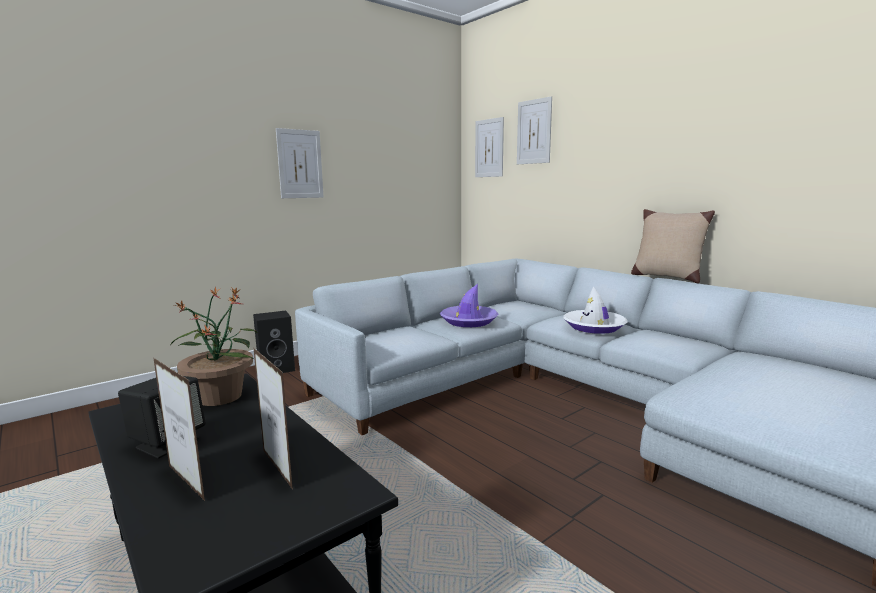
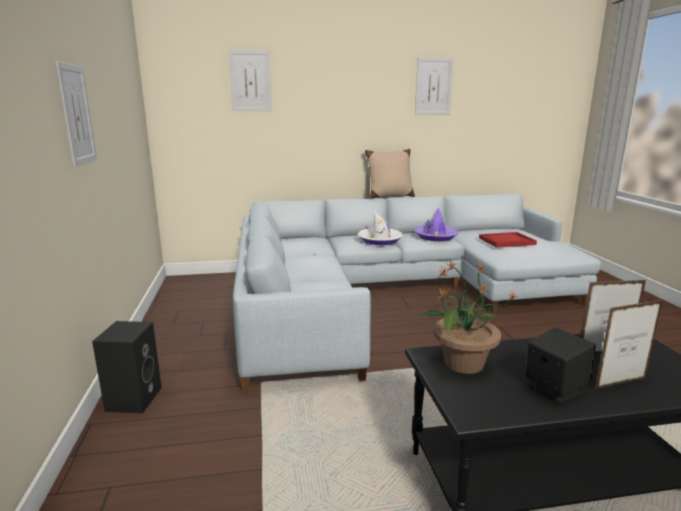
camera: 60 degrees left, 5 degrees up
purple hat [440,284,498,327] -> purple hat moved to [414,208,459,241]
picture [475,117,504,177] -> picture moved to [415,57,454,115]
none -> red tray [479,232,537,248]

